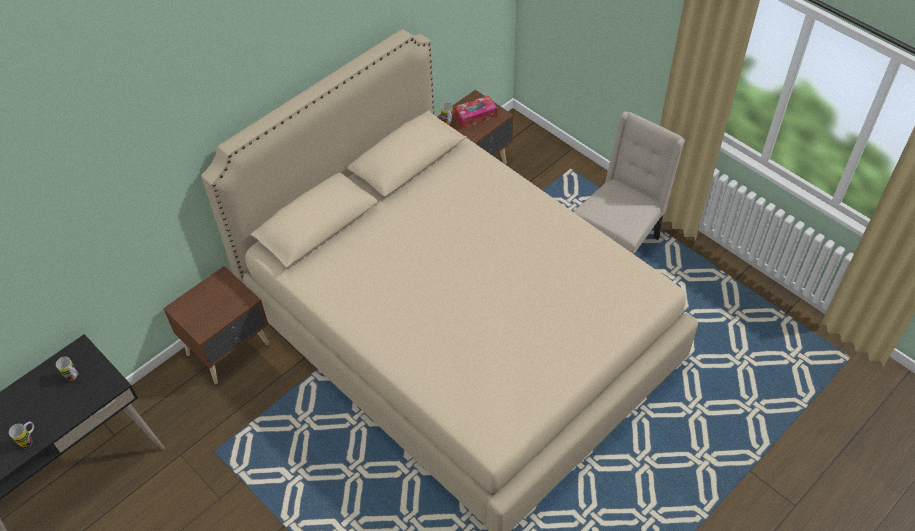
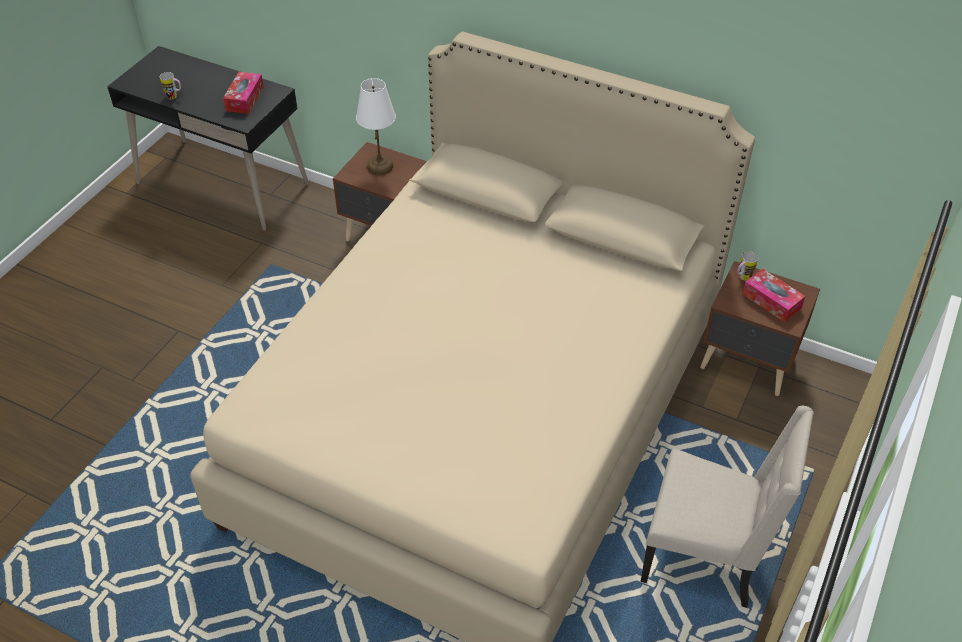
camera: 70 degrees right, 5 degrees down
mug [56,357,78,381] -> tissue box [223,72,264,114]
none -> white table lamp [356,78,396,175]

